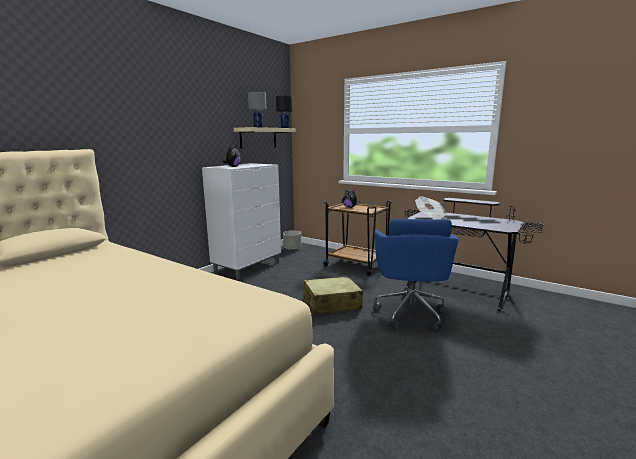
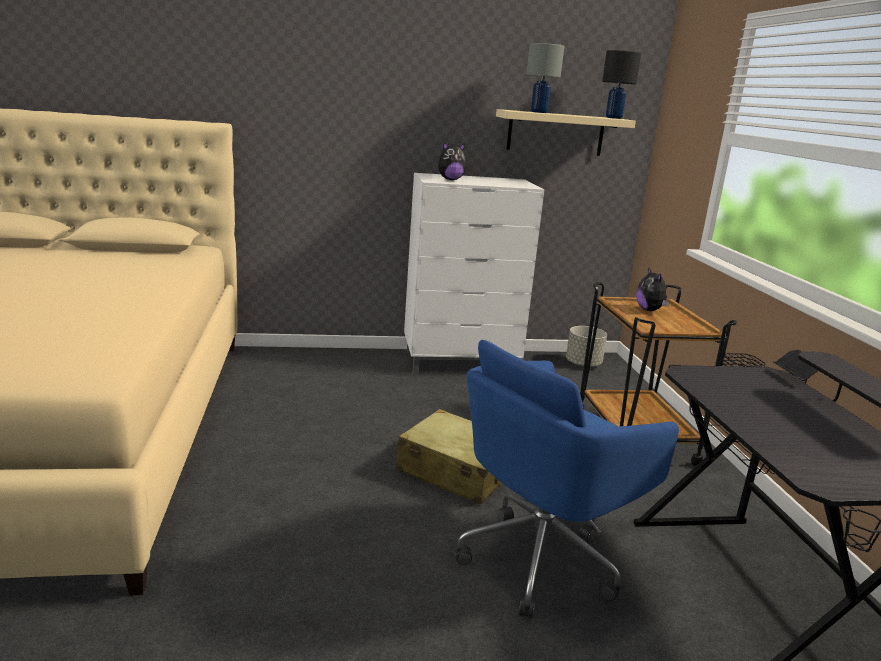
camera: 45 degrees right, 5 degrees up
newspaper [415,196,447,219] -> none

